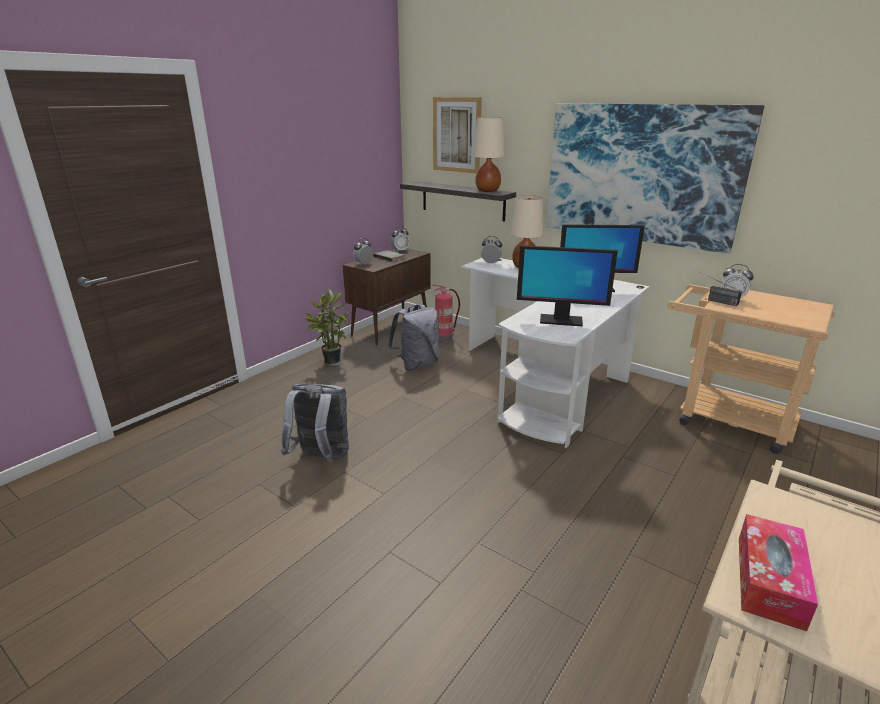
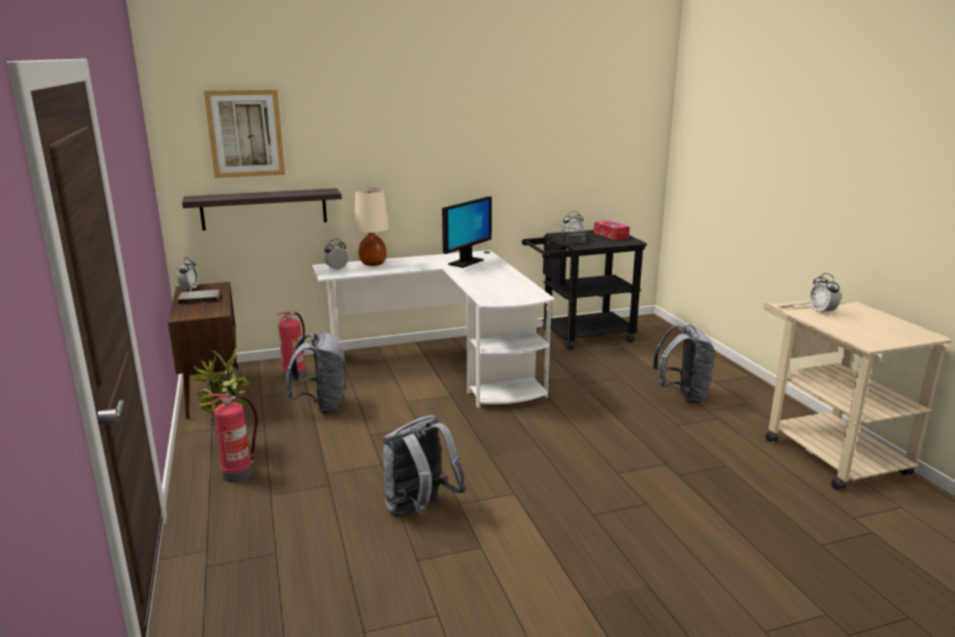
camera: 55 degrees left, 5 degrees down
alarm clock [353,238,373,265] -> alarm clock moved to [809,273,841,315]
beige table lamp [473,117,505,192] -> none
monitor [517,245,618,327] -> none
picture [546,103,764,254] -> none
beige cart [667,284,835,454] -> black cart [522,230,647,350]
tissue box [739,514,818,631] -> tissue box moved to [594,220,630,240]
none -> fire extinguisher [206,394,258,483]
none -> grey backpack [652,324,715,404]

